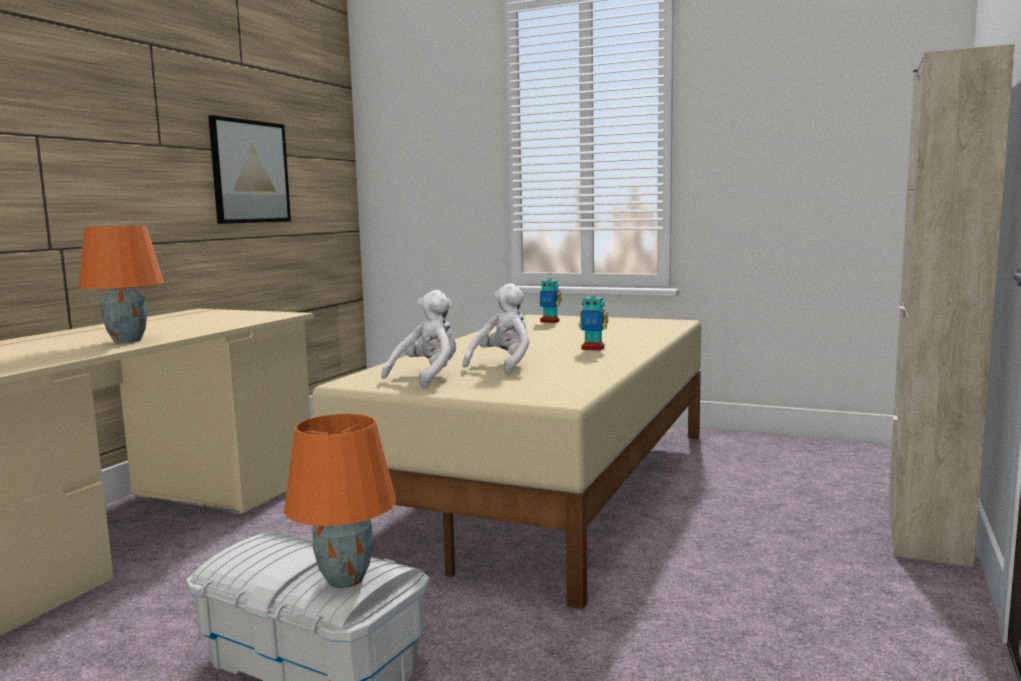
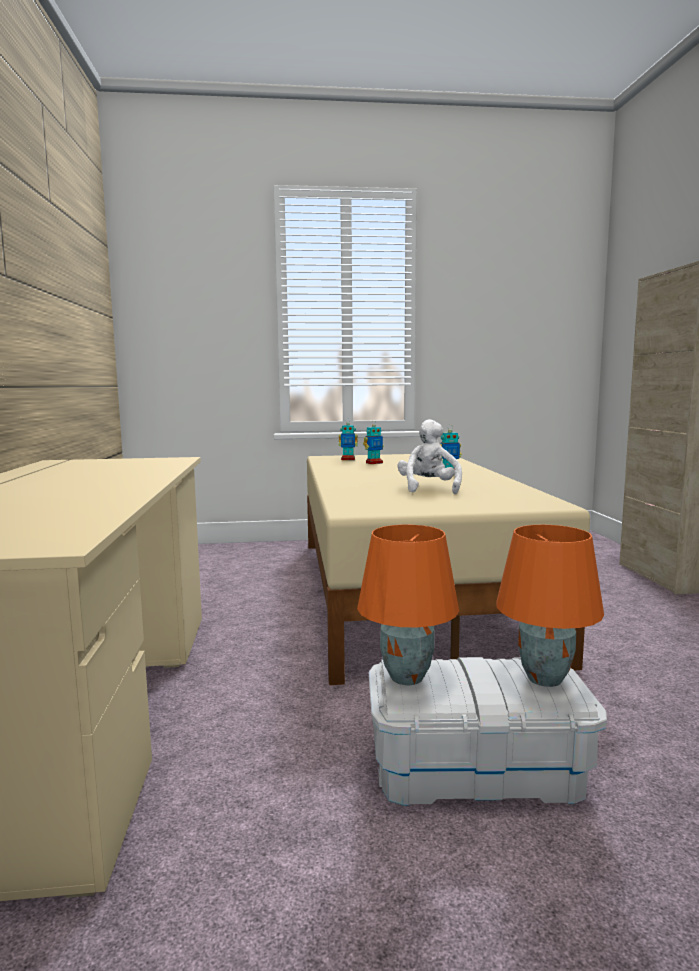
camera: 30 degrees left, 0 degrees up
orange table lamp [79,225,164,343] -> orange table lamp moved to [357,525,459,685]
picture [208,115,291,224] -> none
white plush toy [381,290,456,387] -> none
none -> toy robot [363,421,384,464]

